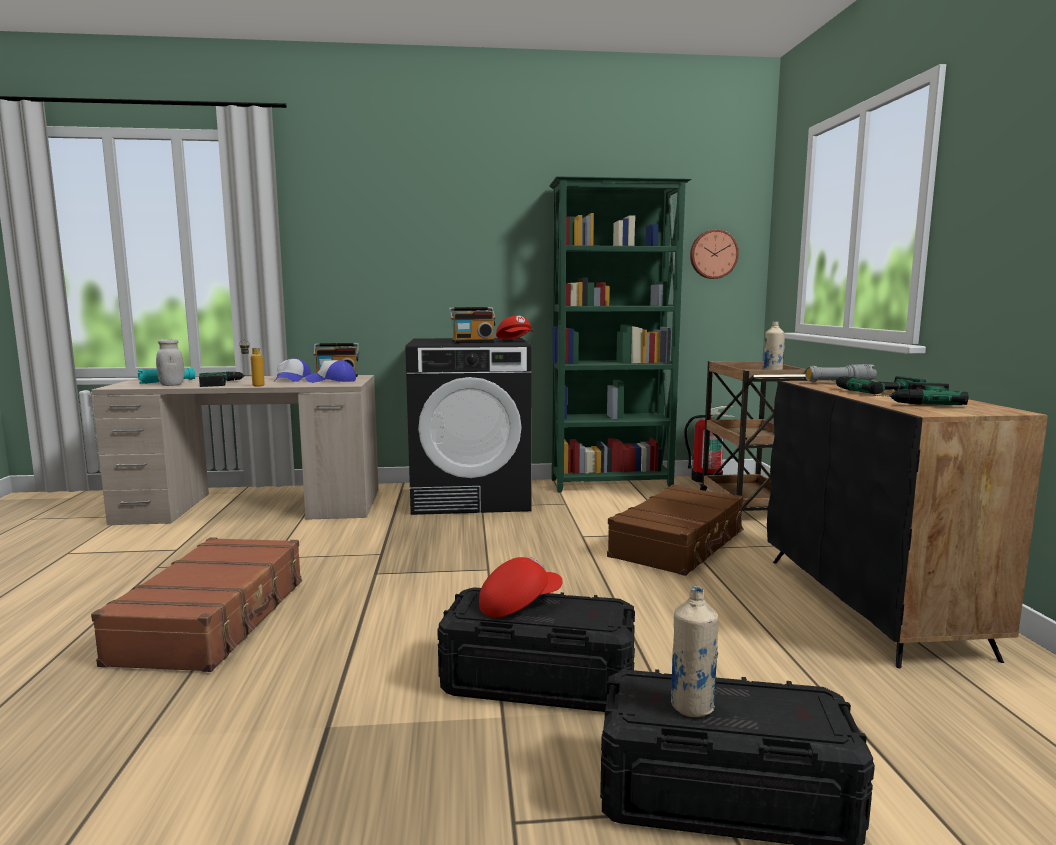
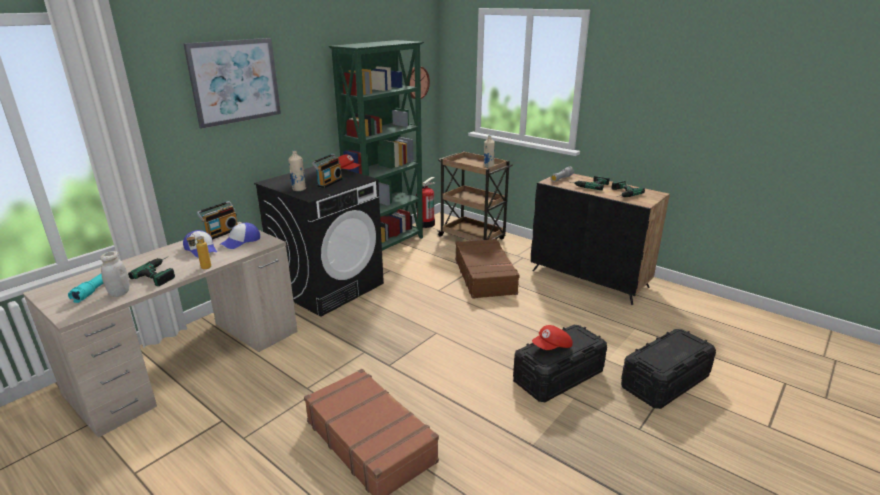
camera: 45 degrees left, 15 degrees up
red cap [479,557,563,618] -> red cap turned 135 degrees counterclockwise [532,325,573,350]
beige bottle [671,586,718,717] -> beige bottle moved to [288,150,306,191]
none -> picture [183,38,281,129]

